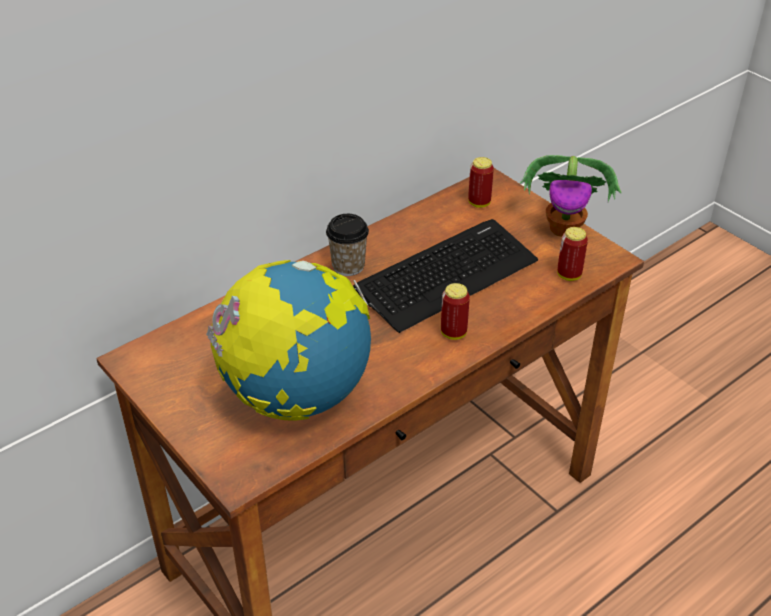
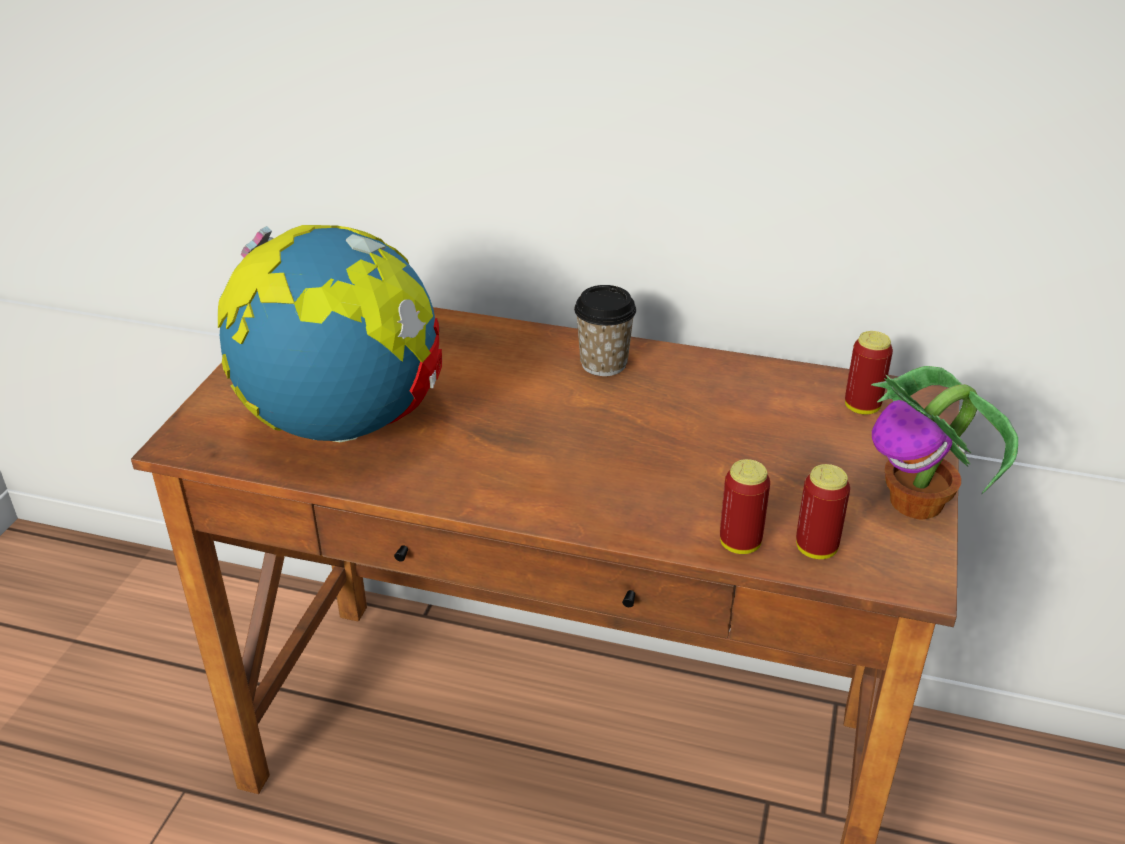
camera: 55 degrees right, 5 degrees down
keyboard [353,219,538,333] -> none
can [441,283,470,340] -> can moved to [720,459,770,554]

